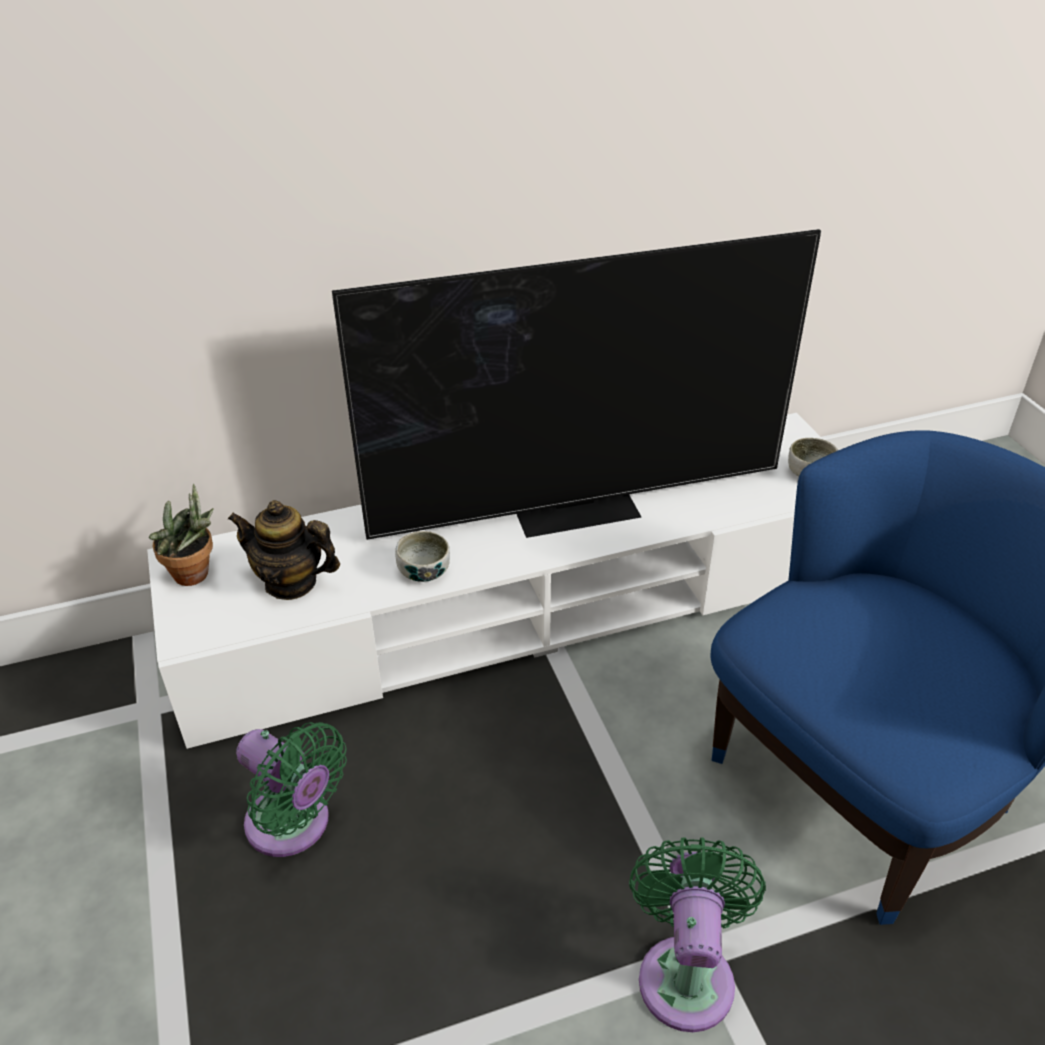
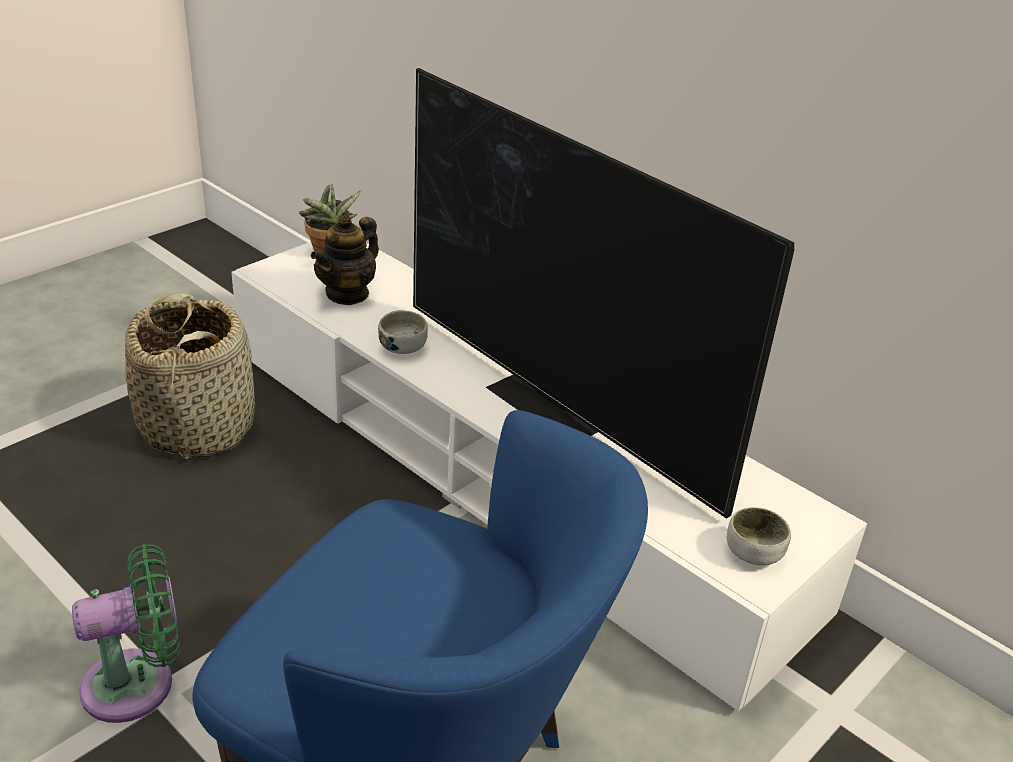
camera: 60 degrees right, 5 degrees down
teapot [228,500,340,600] -> teapot turned 135 degrees counterclockwise [311,215,379,305]
green fan [236,722,347,857] -> basket [125,293,255,460]

